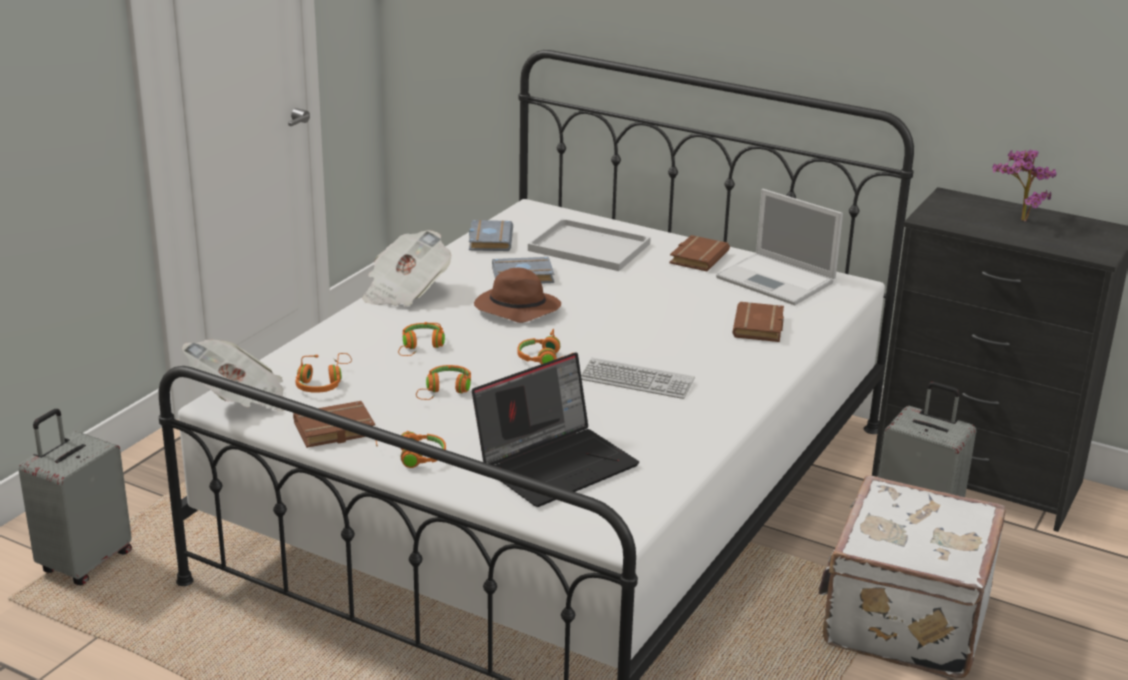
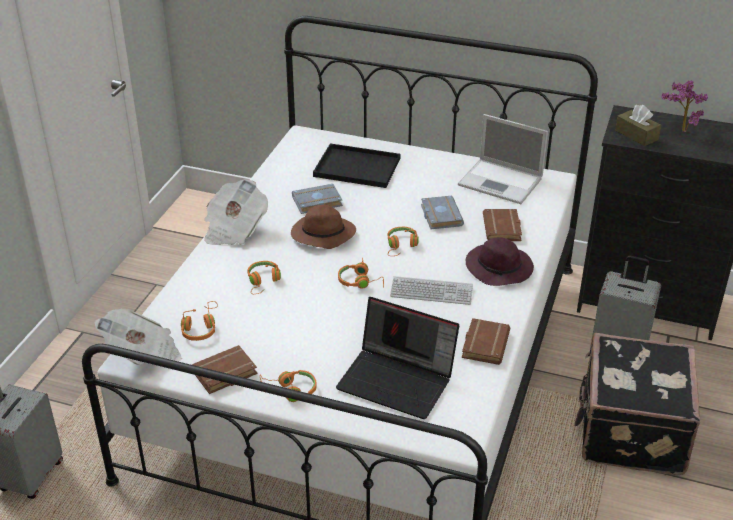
camera: 10 degrees left, 10 degrees up
orange headphones [416,365,471,400] -> orange headphones moved to [387,227,419,256]
grey book [469,220,513,251] -> grey book moved to [421,195,464,229]
laptop [472,352,639,507] -> laptop turned 75 degrees clockwise [336,297,459,419]
white tray [528,218,651,271] -> black tray [313,143,401,188]
brown book [669,235,730,271] -> brown book moved to [462,318,511,365]
white suitcase [819,475,1006,678] -> black suitcase [574,333,700,475]
none -> purple hat [466,237,534,286]
none -> brown tissue box [615,105,661,146]

